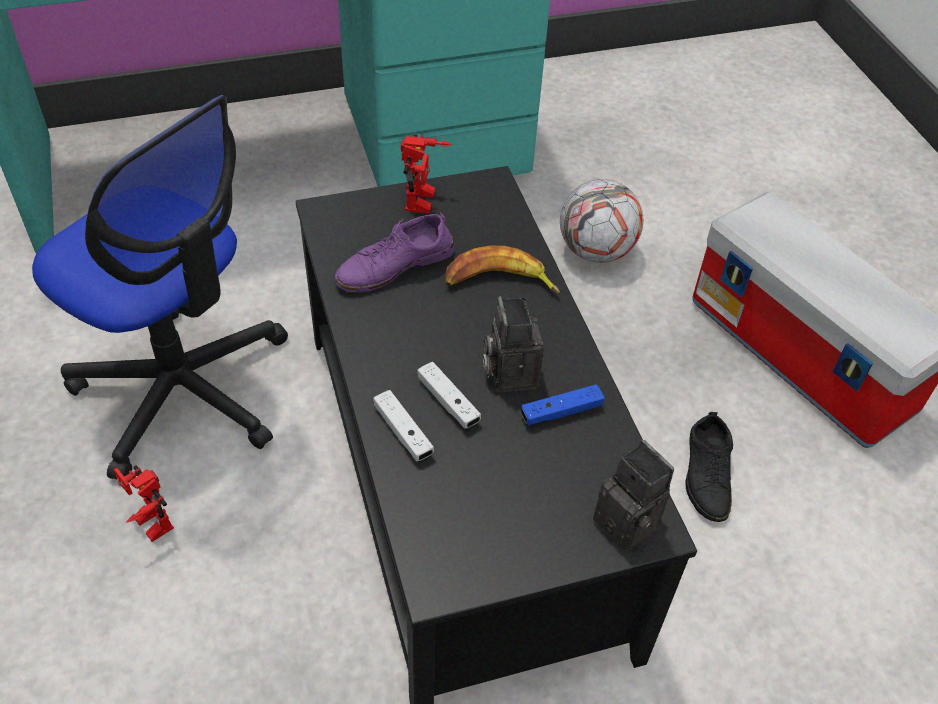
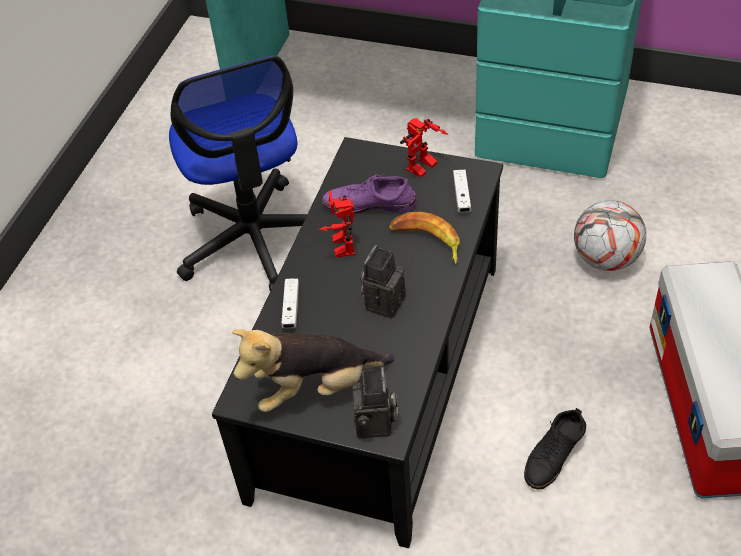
camera: 40 degrees right, 0 degrees up
toy robot [113,465,174,542] -> toy robot moved to [319,191,355,258]
white game controller [417,362,481,429] -> white game controller moved to [453,169,471,213]
blue game controller [521,384,605,426] -> none
none -> plush toy [232,329,394,412]

